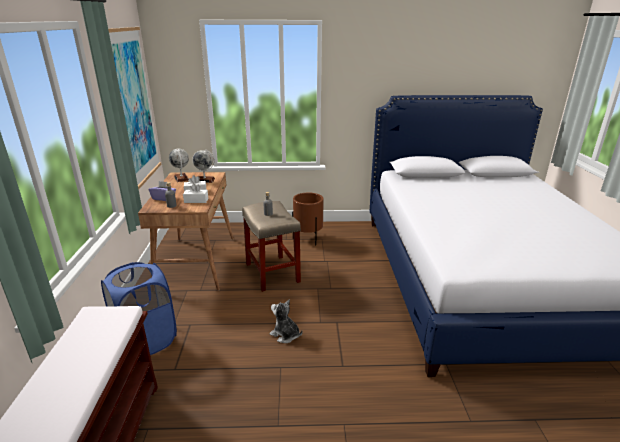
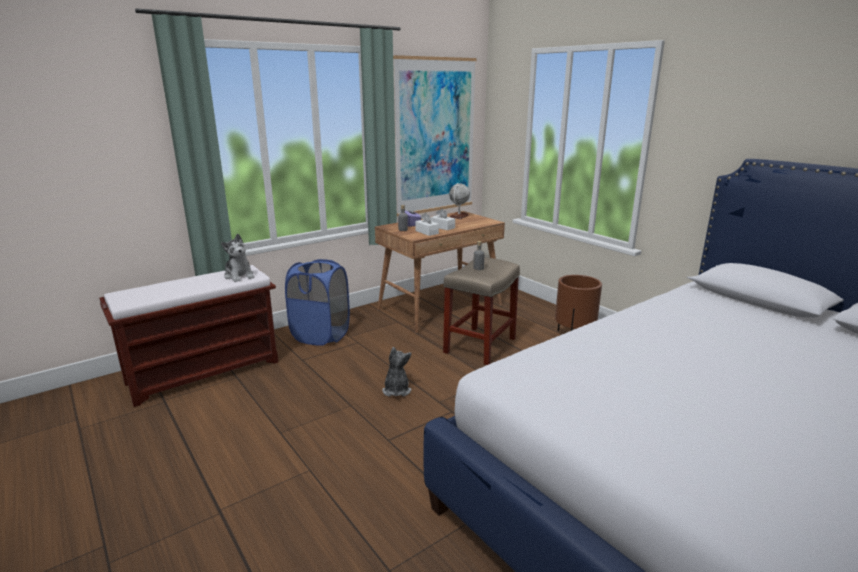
camera: 55 degrees right, 5 degrees down
globe [192,149,215,183] -> none
none -> plush toy [221,234,255,282]

